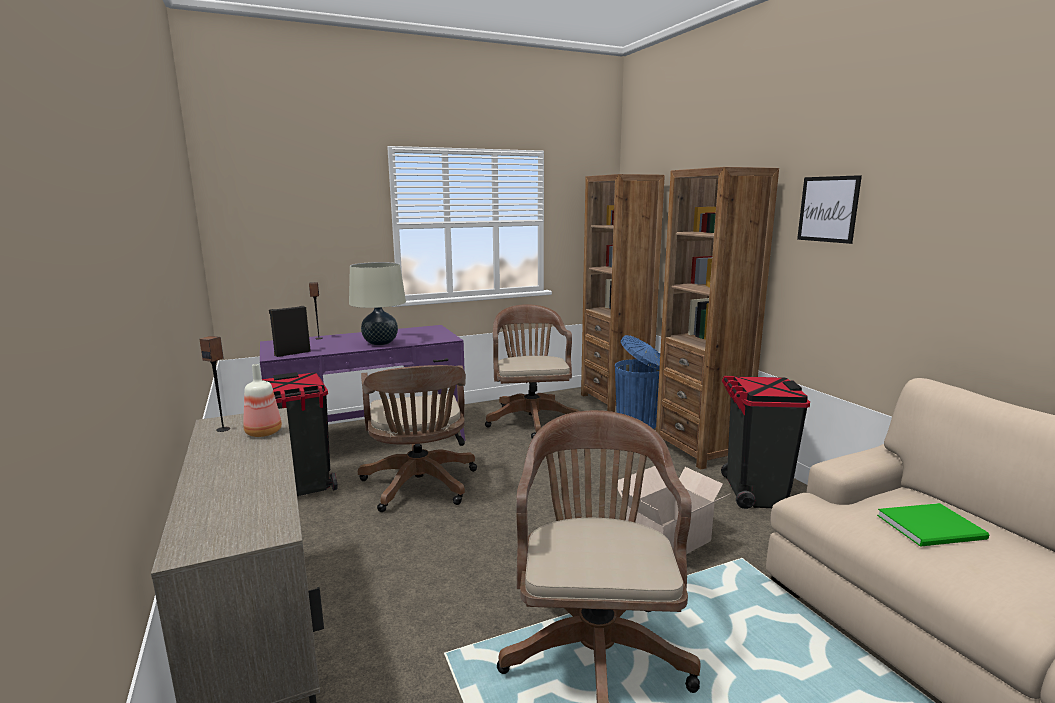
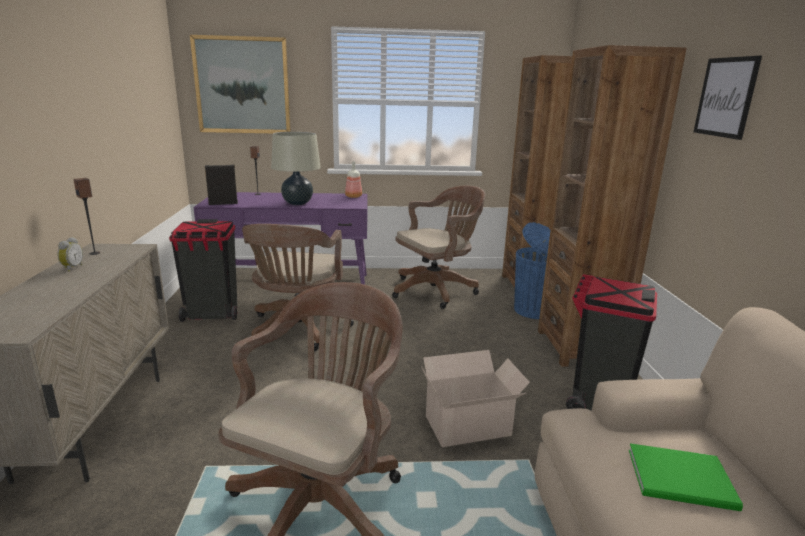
camera: 20 degrees right, 5 degrees up
bottle [243,364,282,437] -> bottle moved to [345,162,362,198]
brown office chair [485,304,579,439] -> brown office chair turned 45 degrees clockwise [392,186,485,309]
none -> alarm clock [57,237,83,272]
none -> picture [190,35,291,133]

